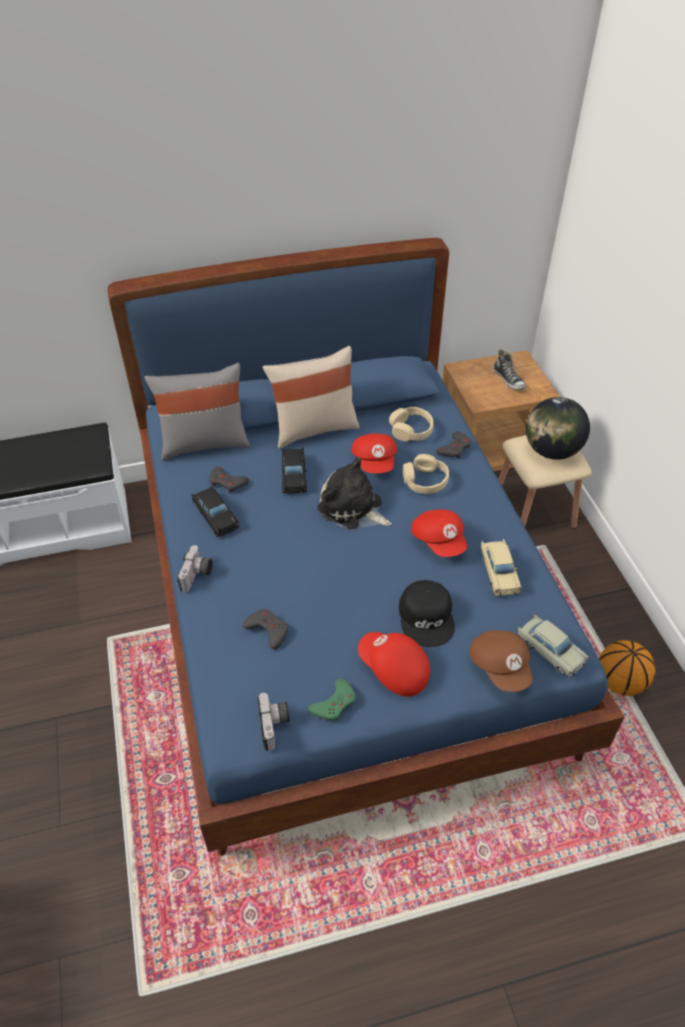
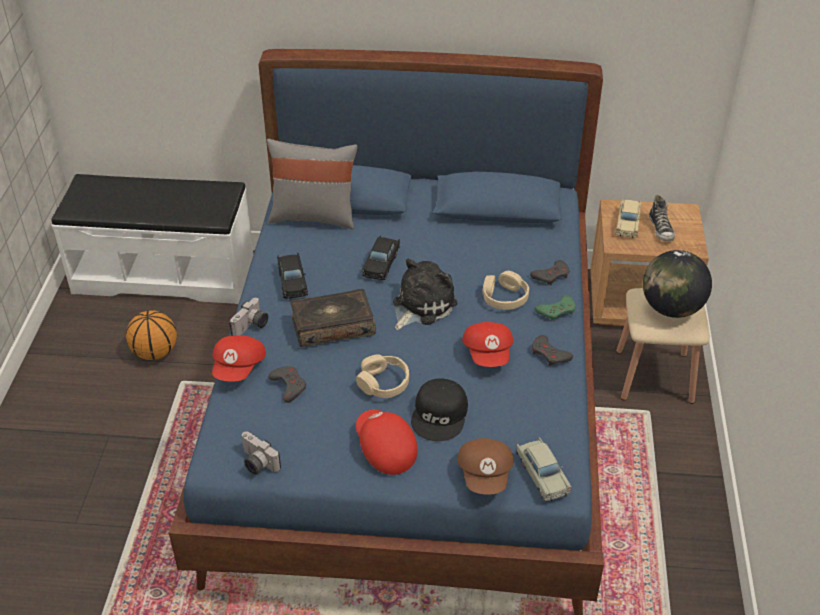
camera: 20 degrees right, 5 degrees down
grey game controller [209,467,249,493] -> grey game controller moved to [532,335,573,366]
camera [257,693,290,751] -> camera turned 120 degrees clockwise [241,431,281,475]
beige pillow [263,346,360,449] -> none
green game controller [308,678,356,721] -> green game controller moved to [535,295,576,322]
plush toy [317,457,392,529] -> plush toy turned 75 degrees clockwise [393,259,457,330]
red cap [351,433,397,473] -> red cap moved to [212,335,266,382]
beige headphones [389,407,434,441] -> beige headphones moved to [356,355,409,398]
beige toy car [480,539,522,596] -> beige toy car moved to [615,199,641,238]
basketball [599,640,655,696] -> basketball moved to [126,310,177,360]
none -> book [290,289,376,347]

